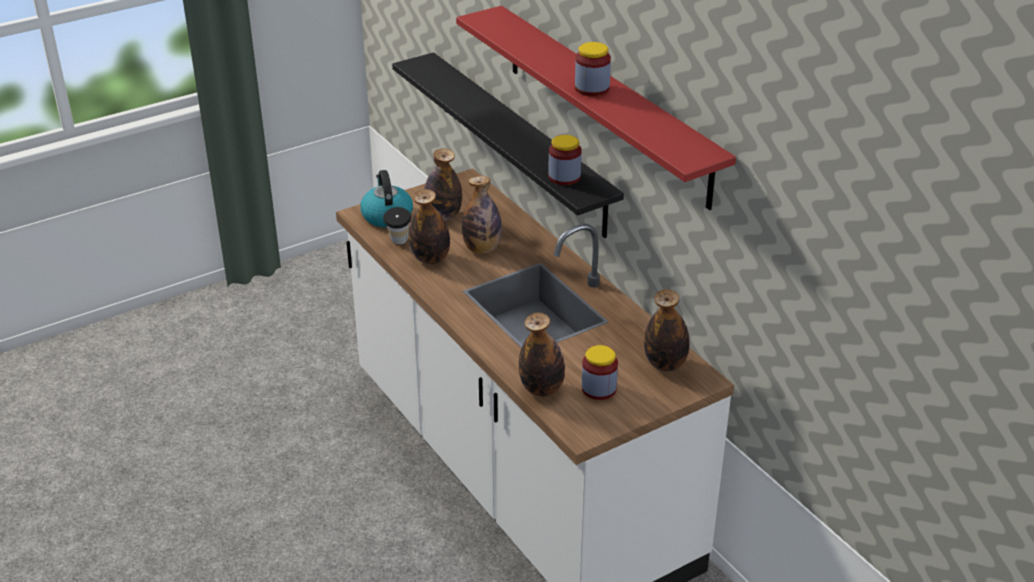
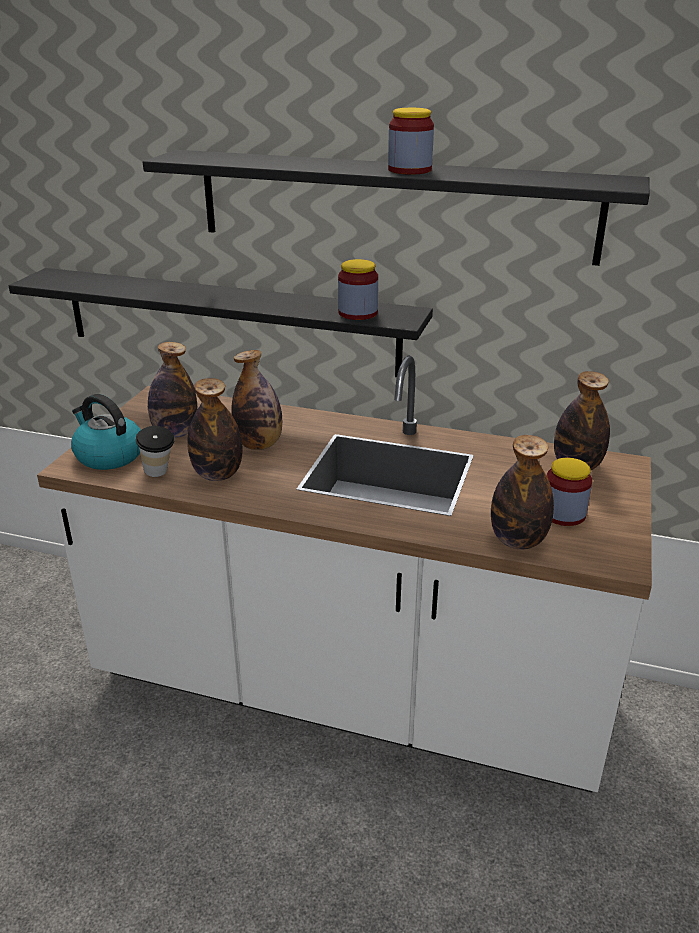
camera: 40 degrees left, 5 degrees down
red shelf [456,6,736,210] -> black shelf [143,150,650,266]

